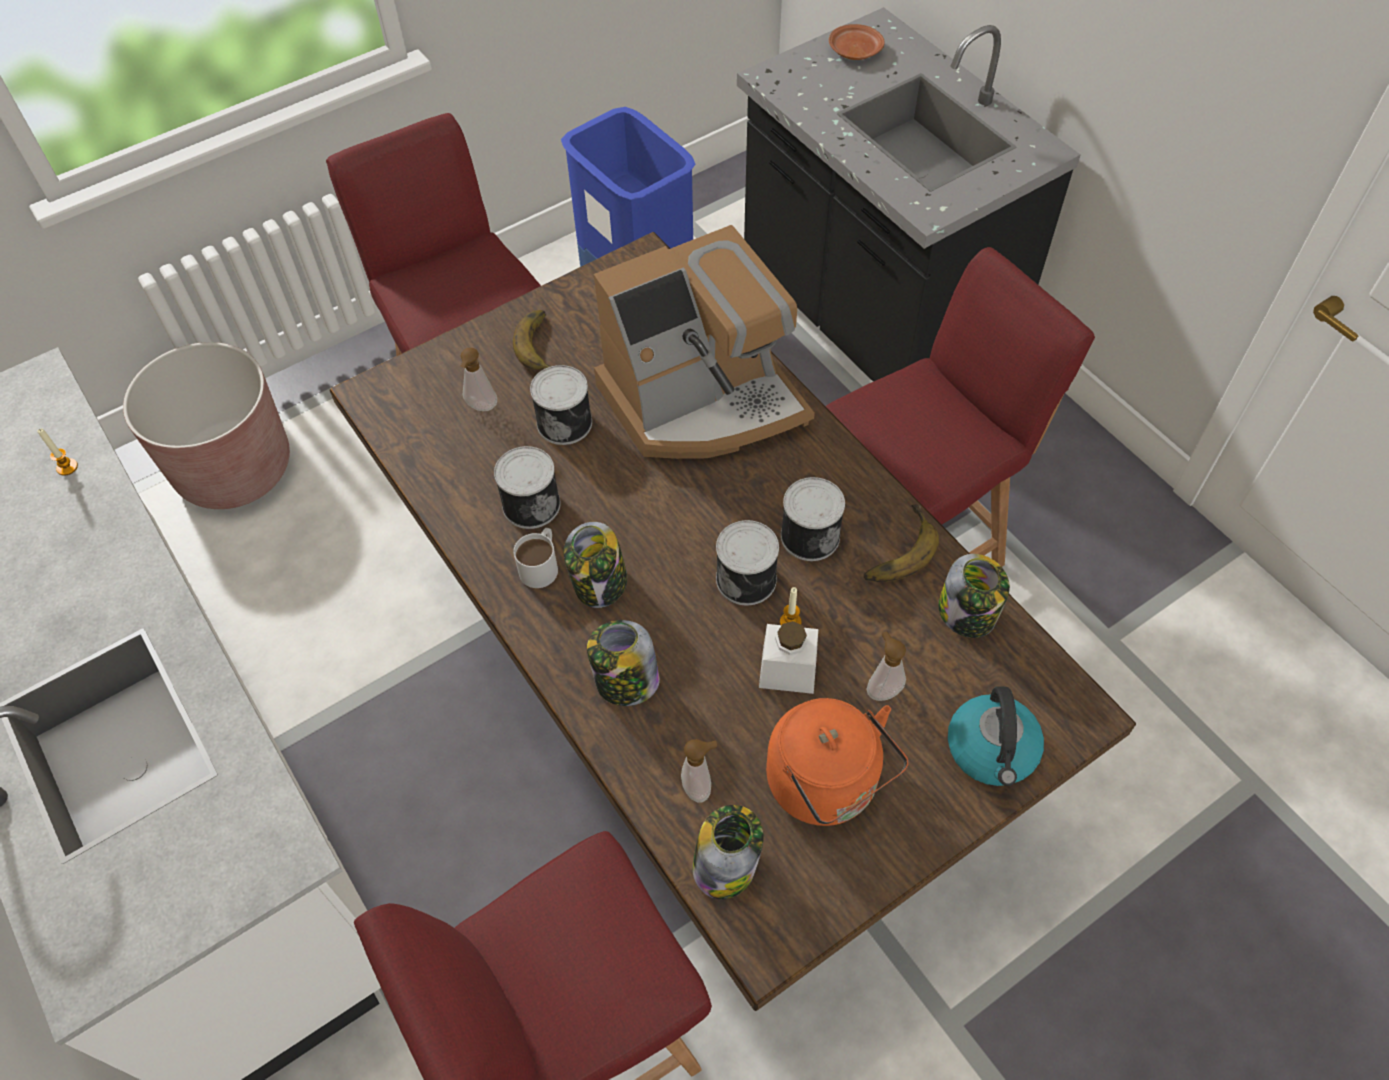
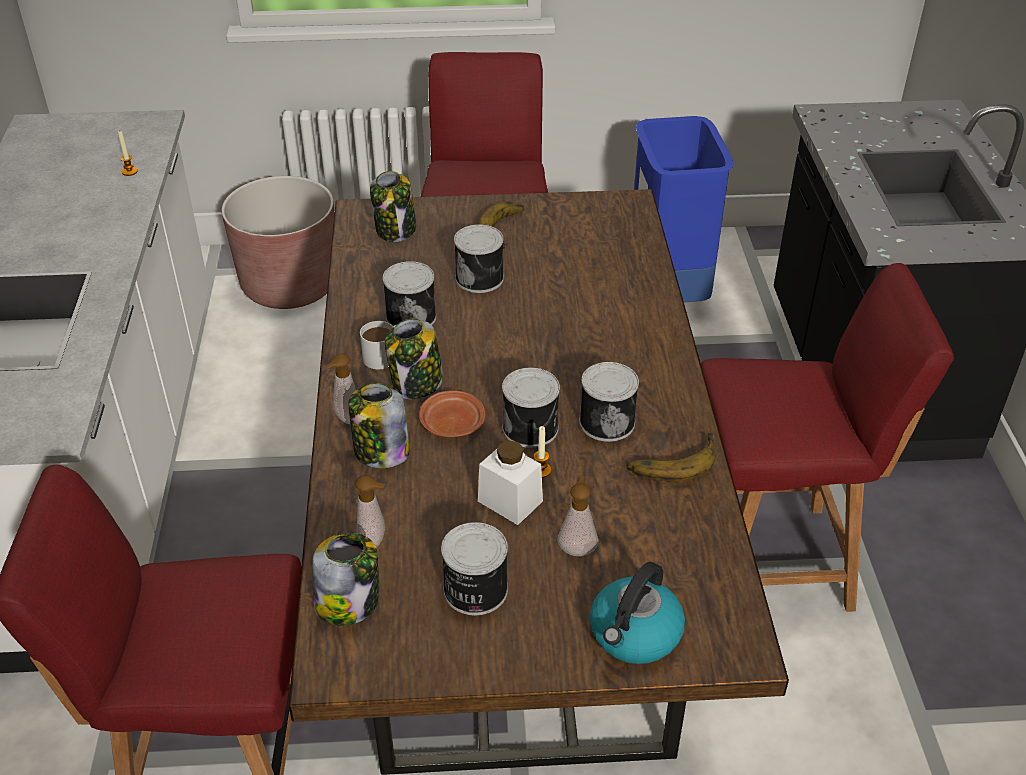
camera: 30 degrees right, 15 degrees down
soap dispenser [460,348,497,411] -> soap dispenser moved to [326,353,356,424]
coffee machine [594,225,815,459] -> none
orange kettle [766,698,909,826] -> can [441,522,508,615]
brown plate [829,24,885,60] -> brown plate moved to [419,390,485,437]
jar [938,554,1010,638] -> jar moved to [370,171,416,242]

